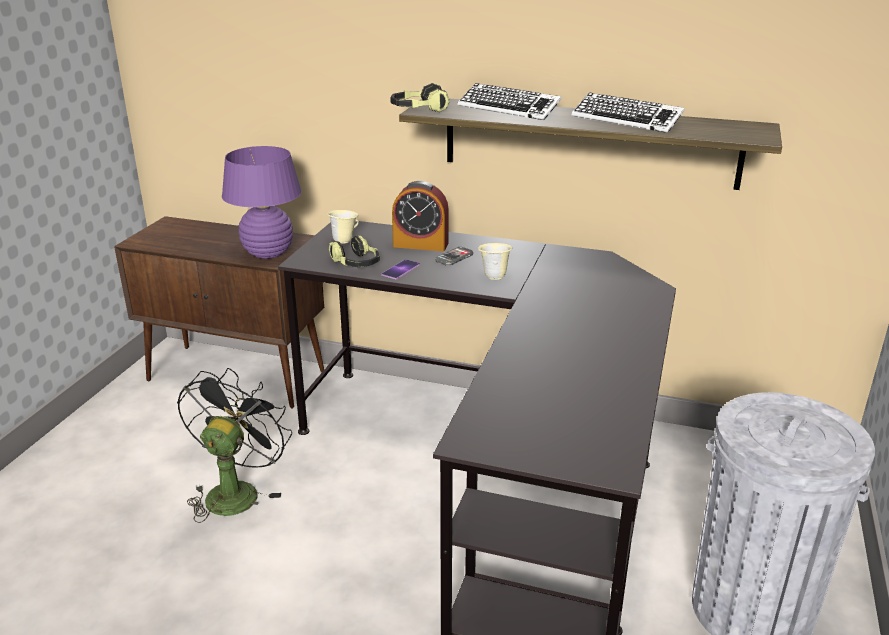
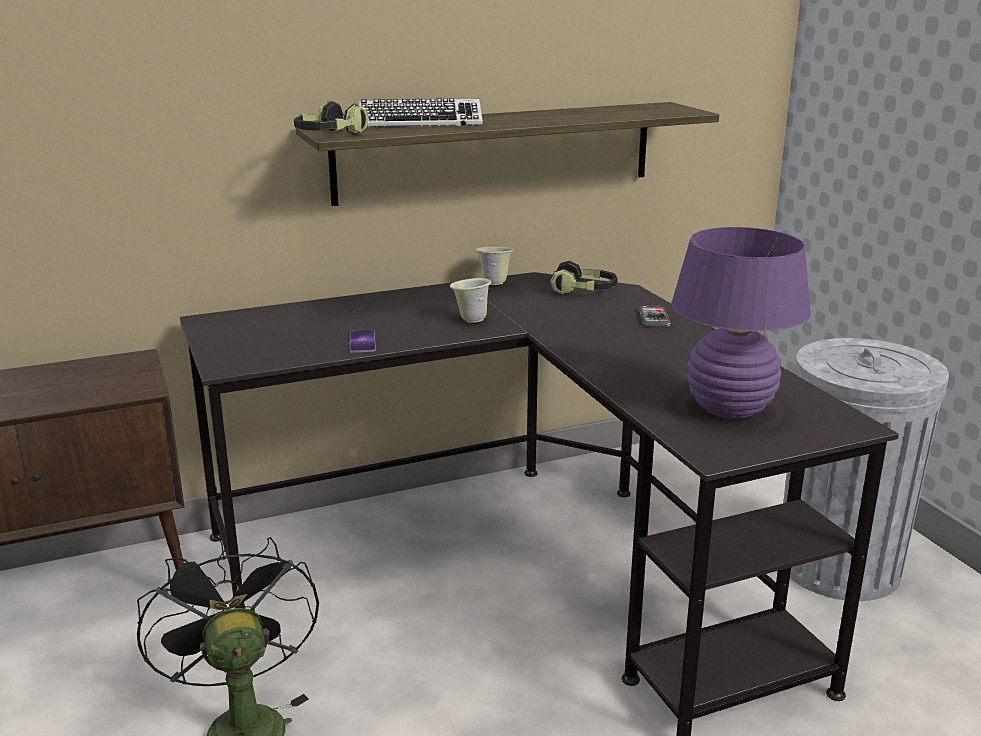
camera: 40 degrees left, 5 degrees down
purple table lamp [222,146,302,259] -> purple table lamp moved to [671,227,811,419]
beige mug [327,210,359,244] -> beige mug moved to [476,247,513,285]
headphones [329,235,380,267] -> headphones moved to [550,260,618,295]
alarm clock [392,181,449,251] -> none
phone [435,247,473,266] -> phone moved to [639,305,671,327]
keyboard [571,93,685,133] -> none

